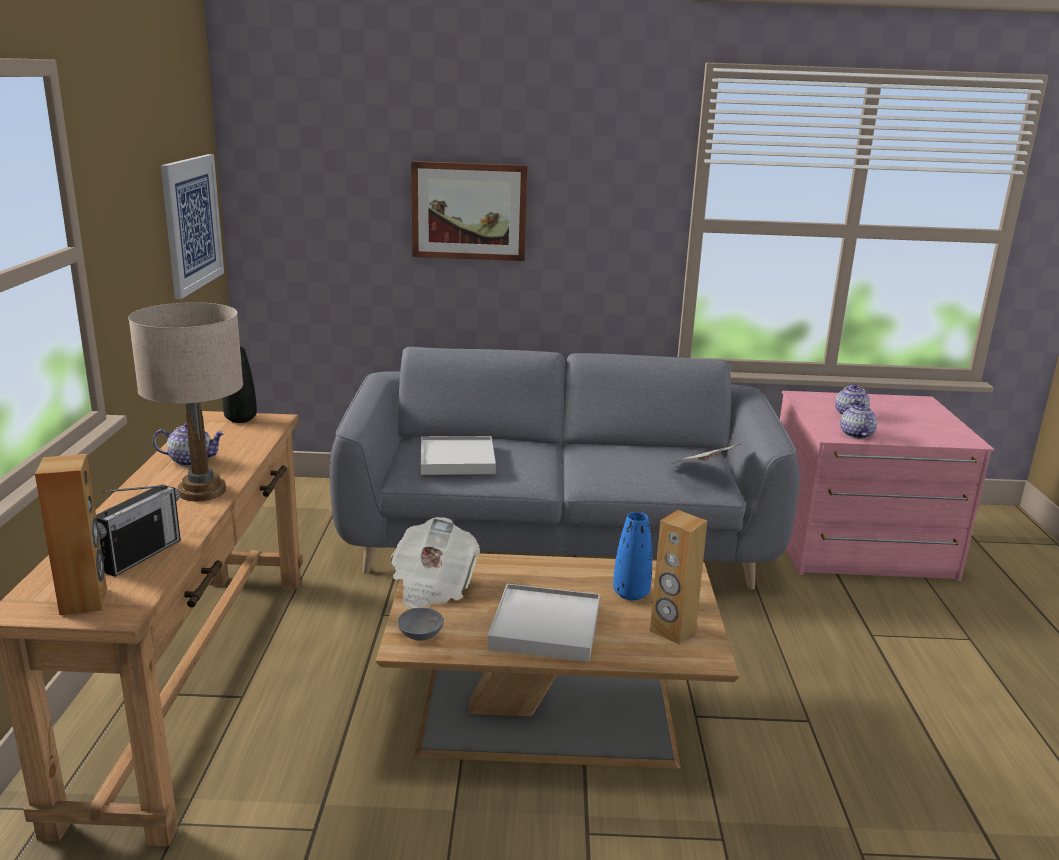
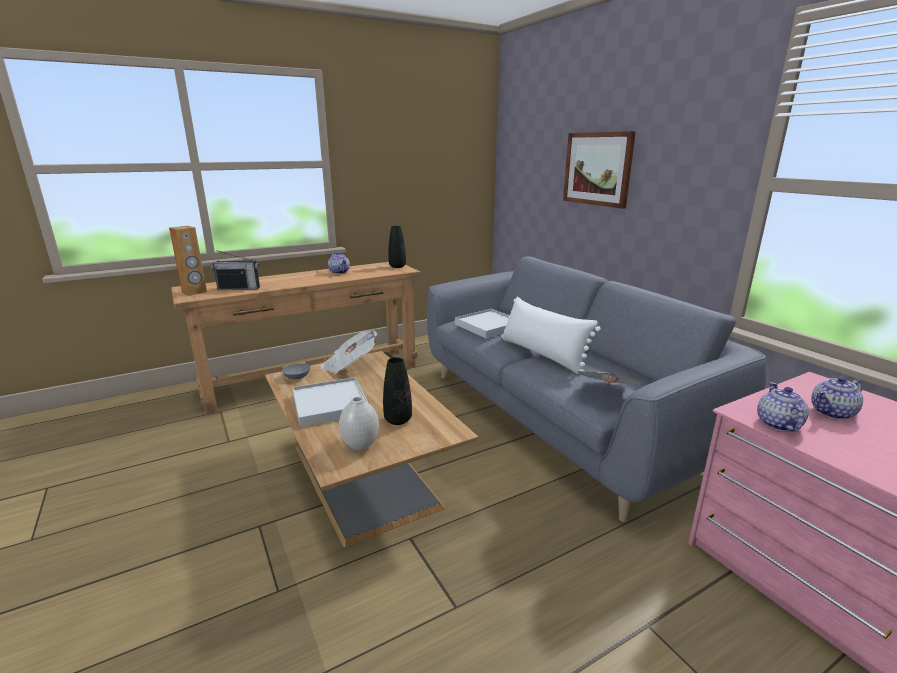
camera: 60 degrees right, 0 degrees up
beige table lamp [128,302,243,501] -> none
picture [161,154,224,299] -> none
blue vase [613,512,652,601] -> black vase [383,357,412,425]
brown speaker [650,510,707,644] -> white vase [339,396,379,451]
teapot [840,402,877,439] -> teapot turned 45 degrees counterclockwise [757,382,809,432]
none -> white pillow [501,297,601,374]

